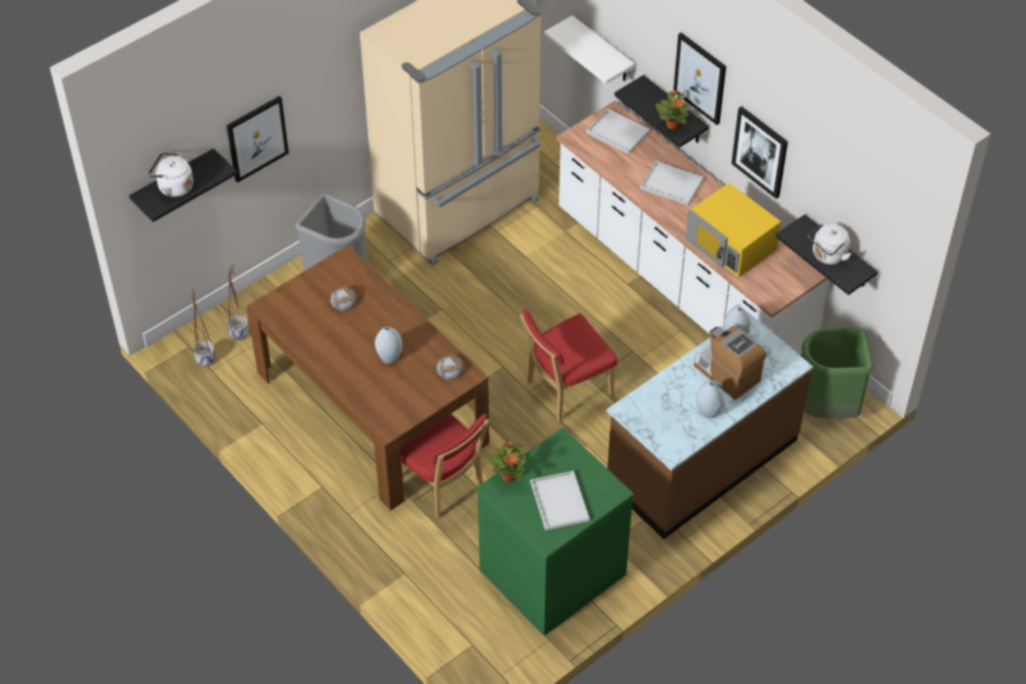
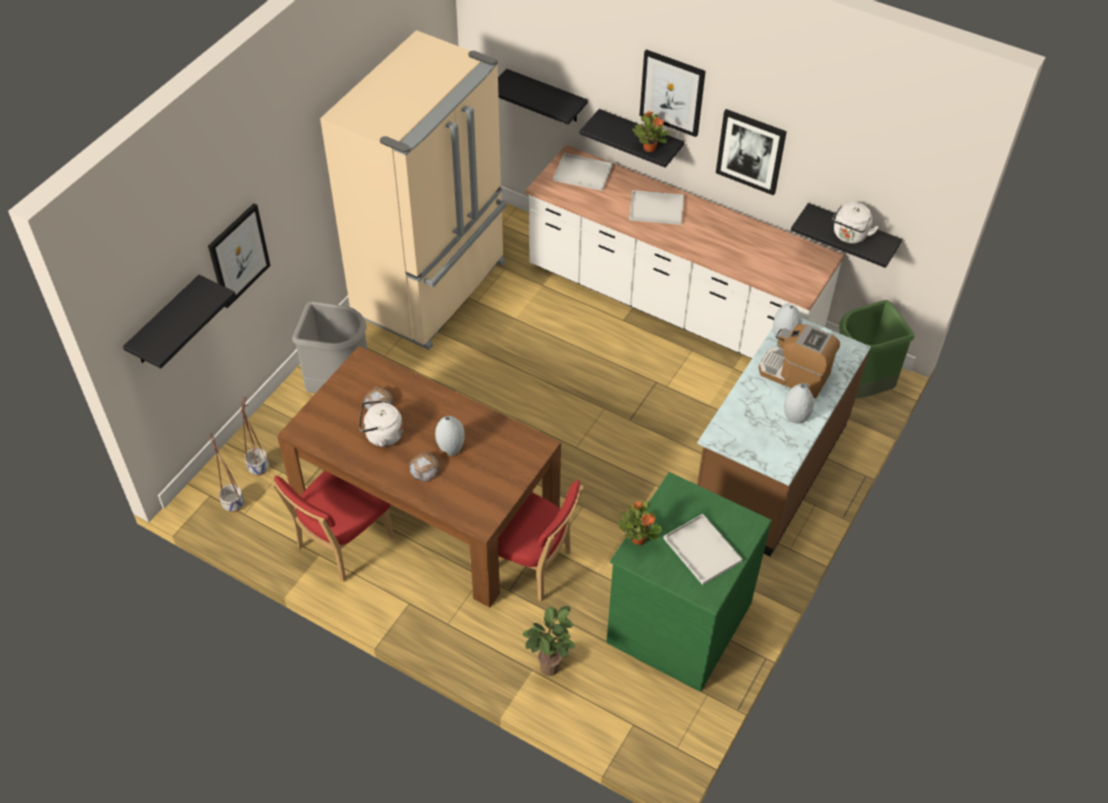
camera: 20 degrees left, 0 degrees up
white kettle [148,152,193,197] -> white kettle moved to [359,400,403,447]
bread [436,353,465,381] -> bread moved to [409,451,440,482]
red chair [520,309,617,421] -> red chair moved to [272,471,394,582]
white shelf [544,15,635,84] -> black shelf [498,69,588,125]
yellow microwave [685,183,781,278] -> none
none -> potted plant [522,606,576,676]

